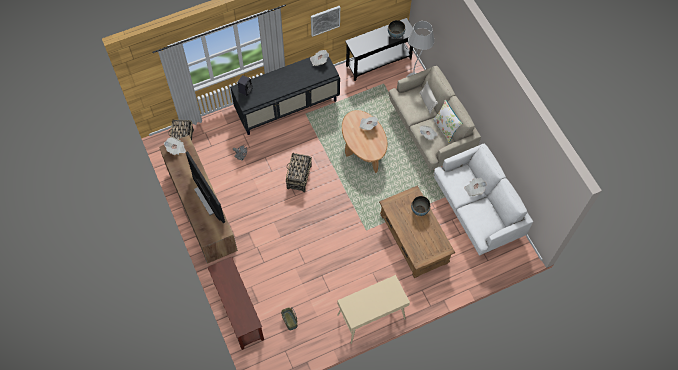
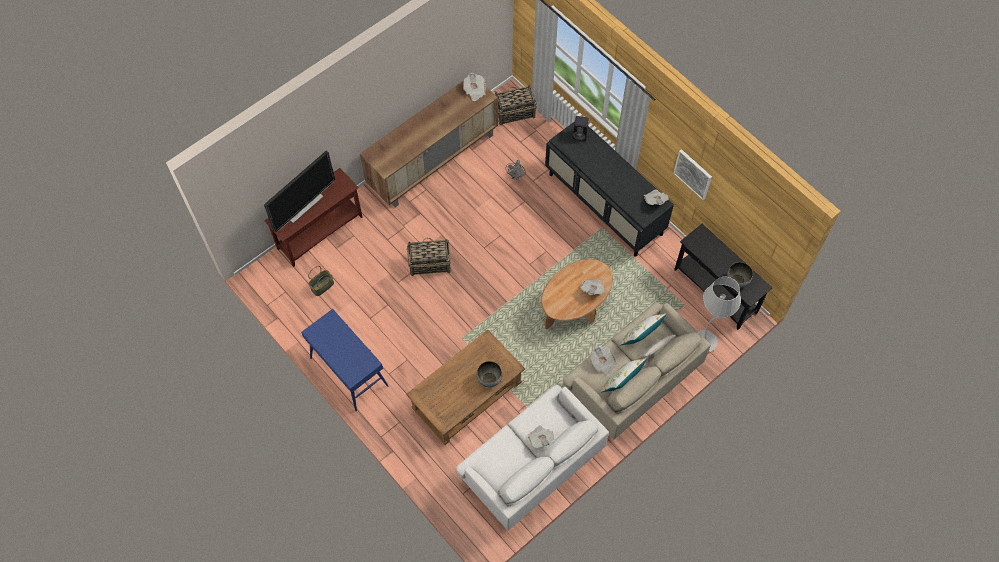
camera: 75 degrees right, 0 degrees up
television [185,151,225,223] -> television moved to [264,151,335,233]
basket [286,152,312,192] -> basket moved to [407,238,451,276]
beige console table [337,275,410,344] -> blue console table [301,309,388,411]
none -> white pillow [620,314,667,345]

